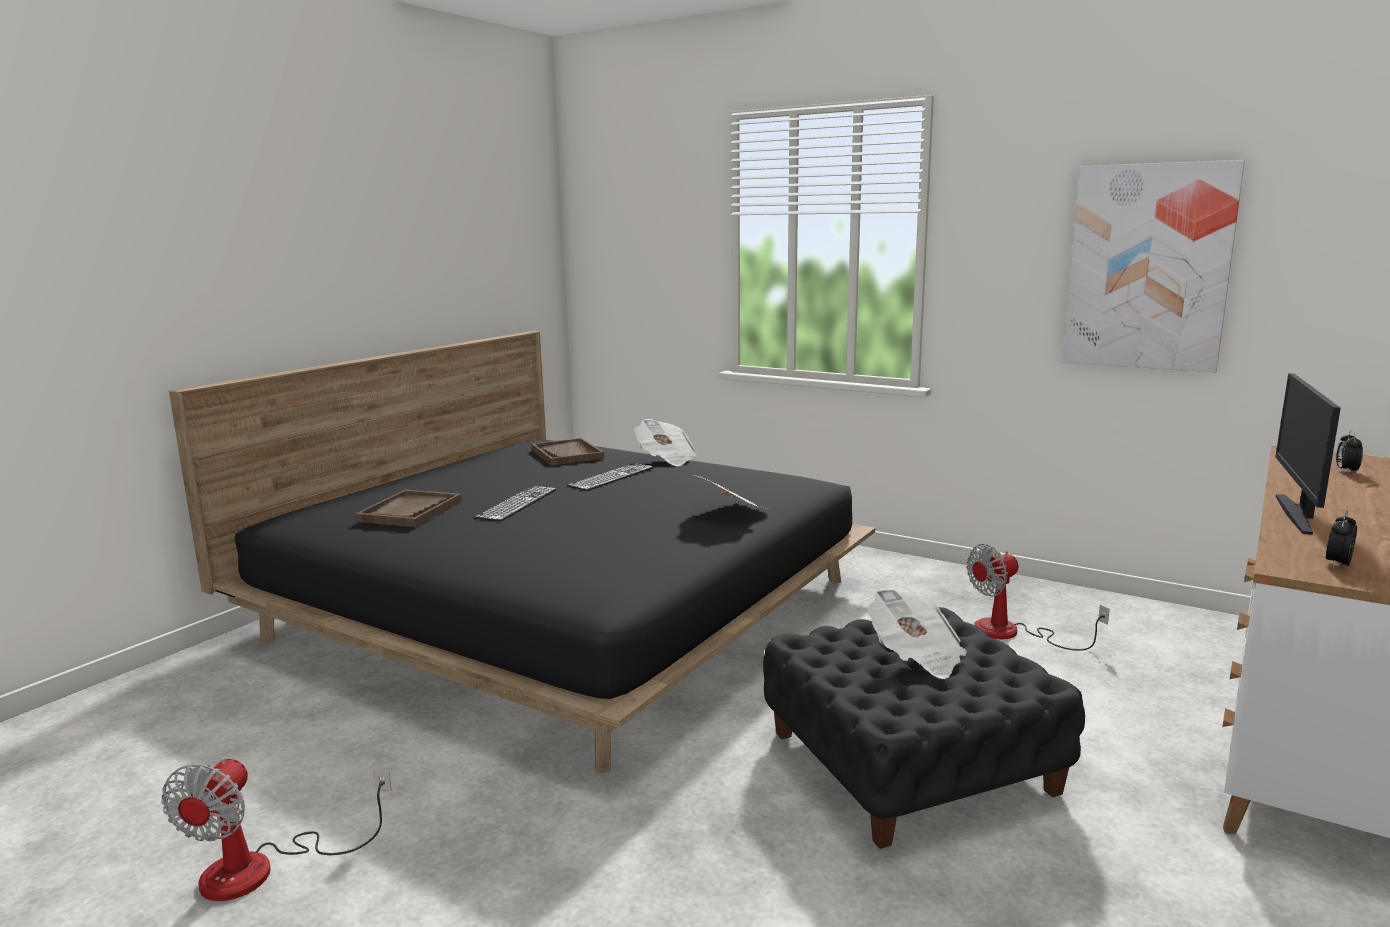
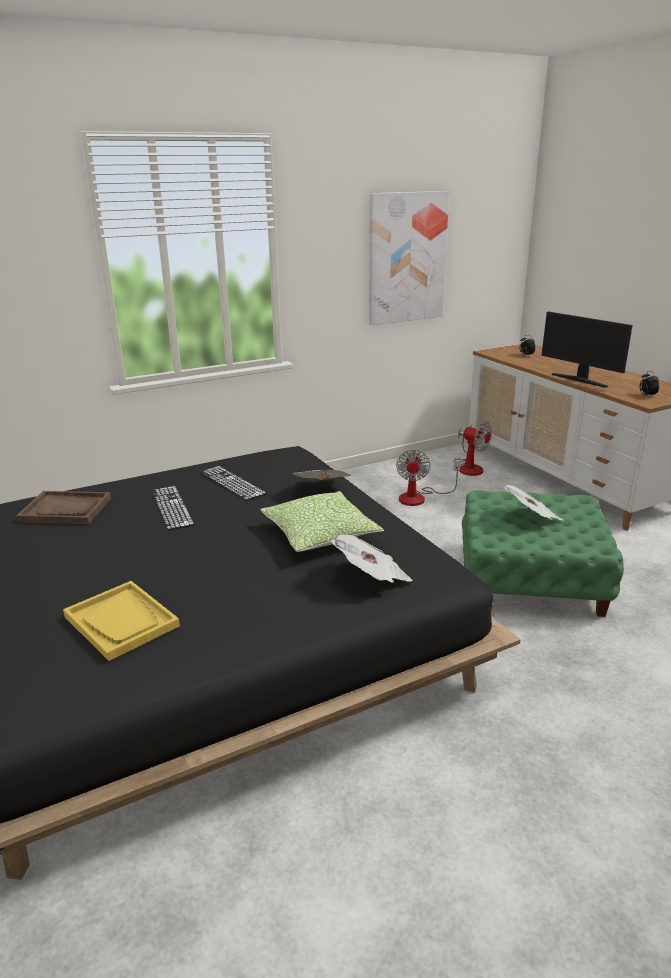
camera: 60 degrees left, 10 degrees up
fan [161,757,391,901] -> fan moved to [454,422,492,476]
brown tray [355,490,462,527] -> yellow tray [63,581,180,661]
keyboard [474,486,557,521] -> keyboard moved to [200,466,267,501]
newspaper [634,419,697,466] -> newspaper moved to [331,535,412,583]
black ottoman [763,607,1085,849] -> green ottoman [462,490,624,617]
none -> pillow [260,491,384,552]

